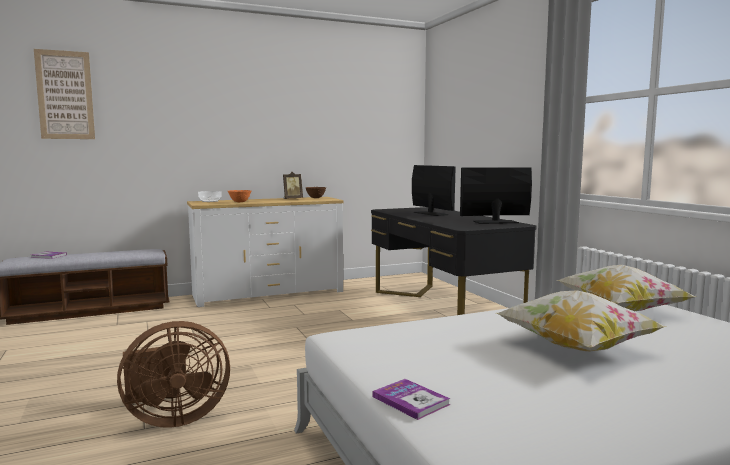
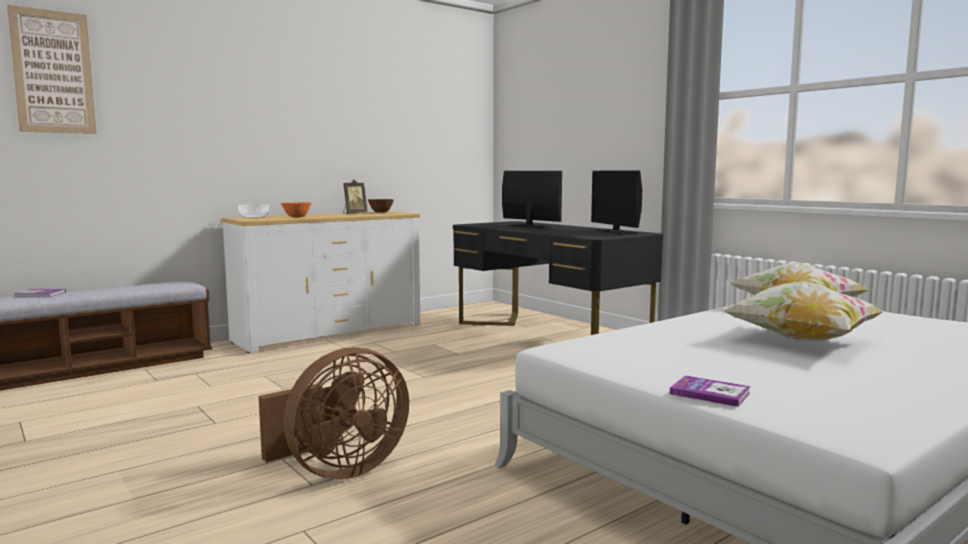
camera: 15 degrees left, 0 degrees up
monitor [460,167,532,224] -> monitor turned 90 degrees counterclockwise [591,170,642,234]

